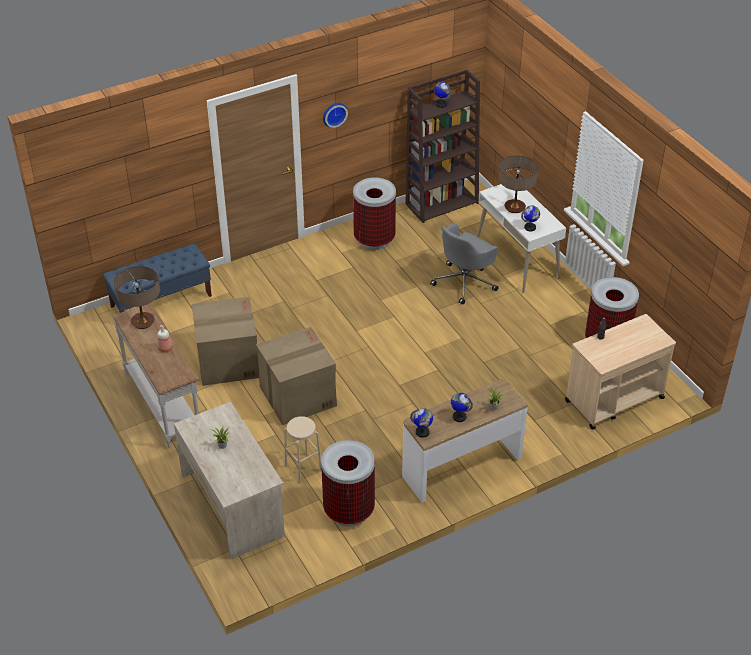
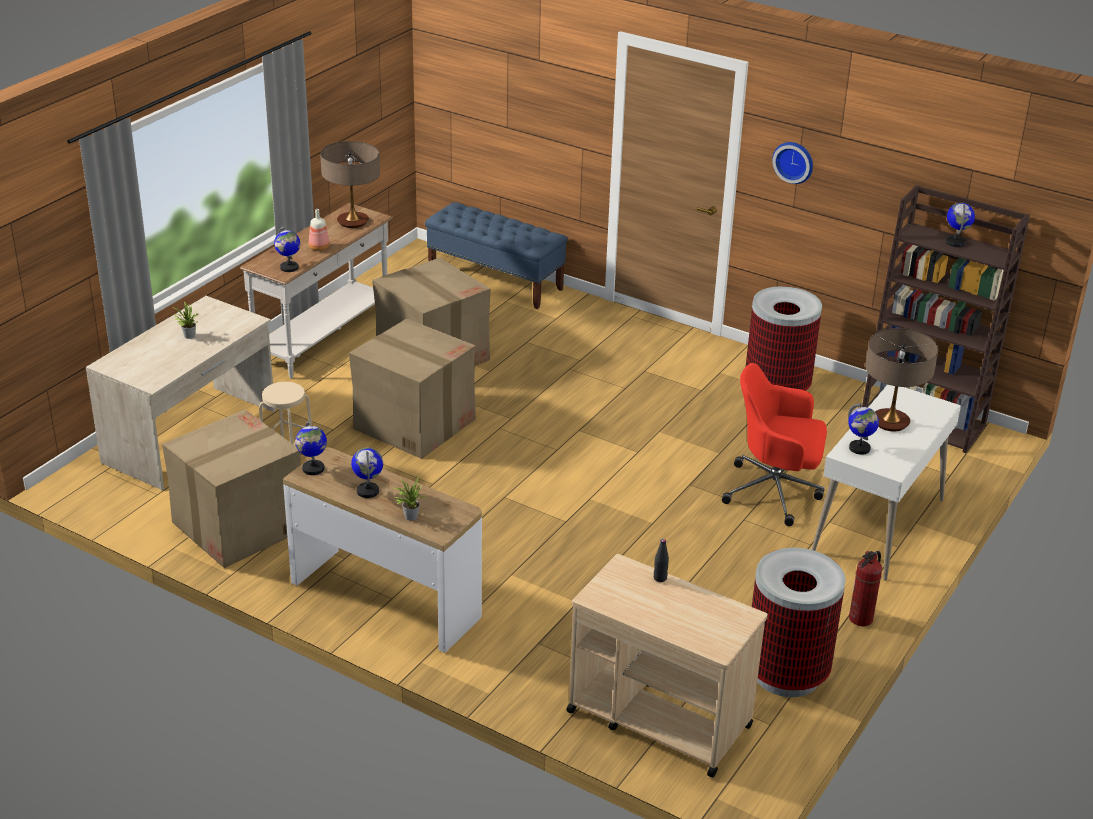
camera: 60 degrees right, 10 degrees down
trash can [321,440,375,526] -> cardboard box [162,409,301,568]
grey office chair [430,223,498,305] -> red office chair [722,363,827,526]
none -> globe [274,226,300,272]
none -> fire extinguisher [849,551,882,626]

